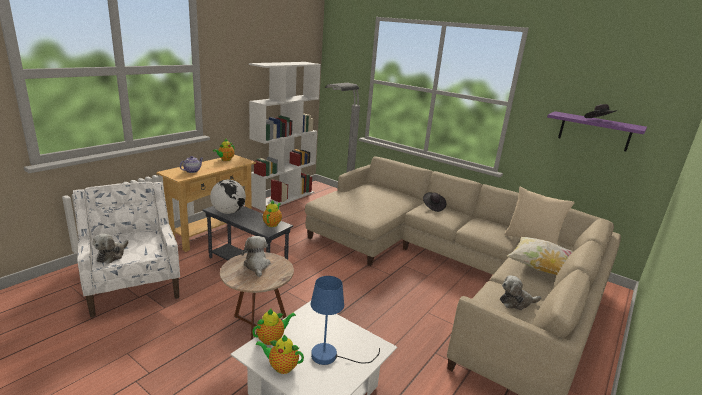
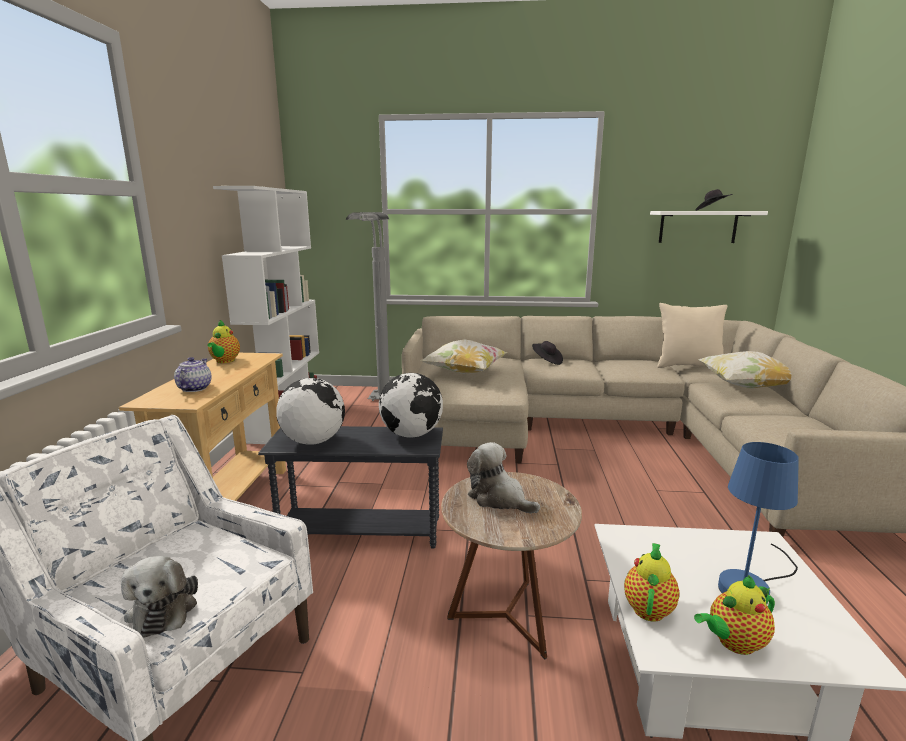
camera: 30 degrees left, 5 degrees down
teapot [263,200,282,227] -> globe [379,373,443,438]
plush toy [500,275,541,310] -> none
purple shelf [547,111,647,151] -> white shelf [650,211,768,243]
none -> pillow [420,340,508,374]

